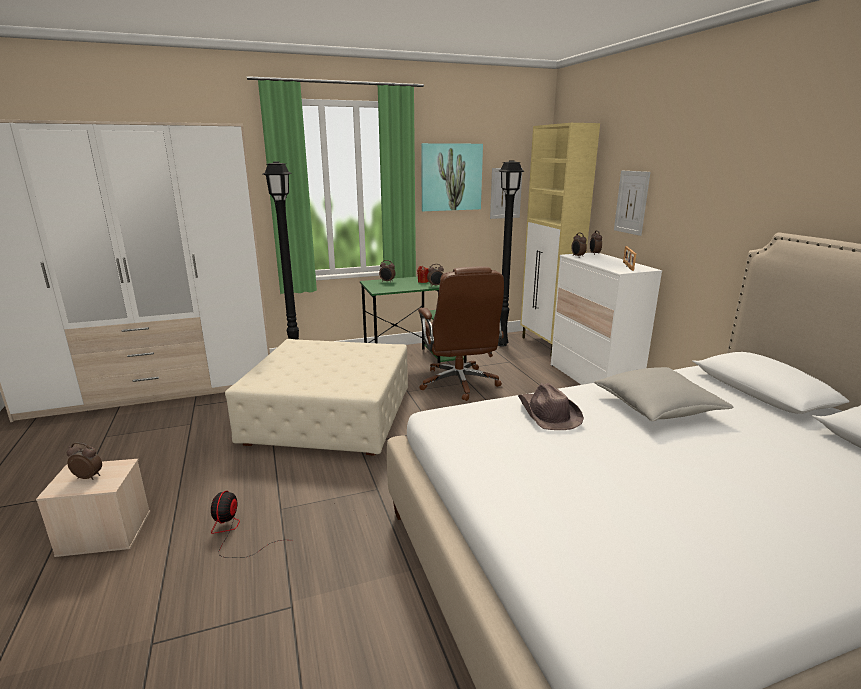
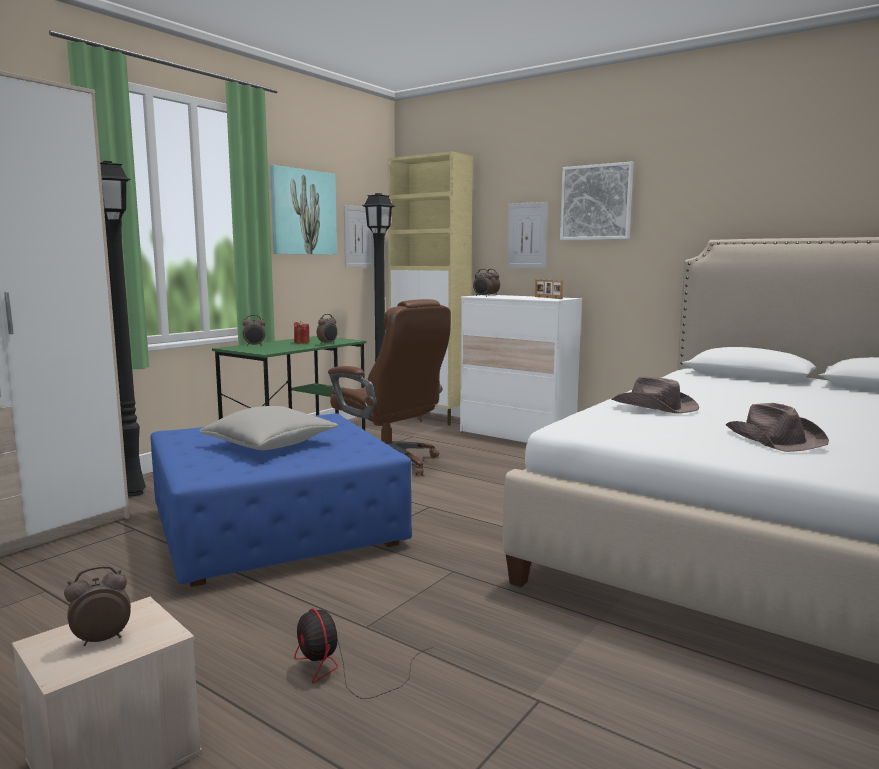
camera: 35 degrees left, 10 degrees down
beige ottoman [225,339,408,456] -> blue ottoman [151,413,412,587]
grey pillow [594,367,734,421] -> grey pillow moved to [199,406,338,450]
none -> picture [560,161,634,240]
none -> brown hat [726,403,829,452]

